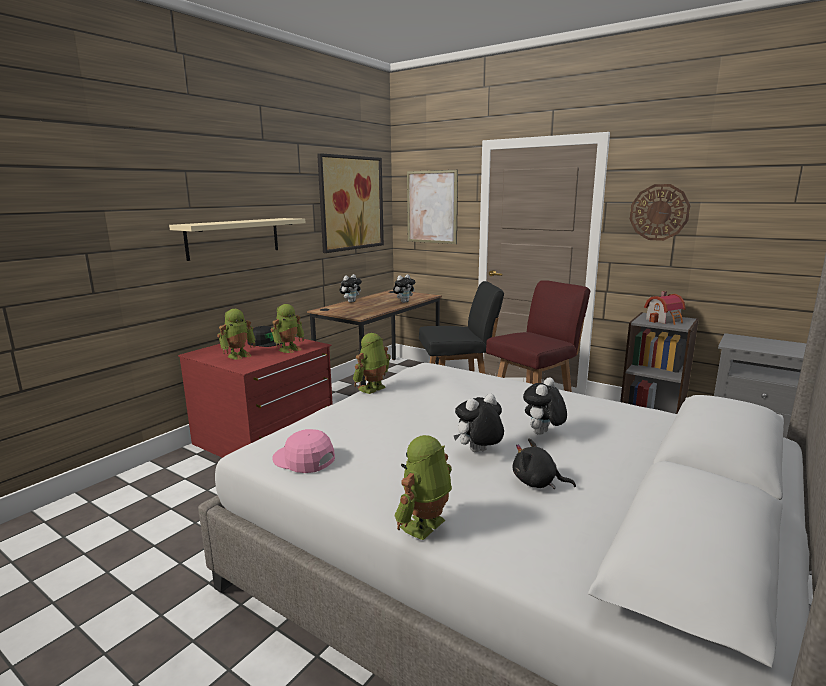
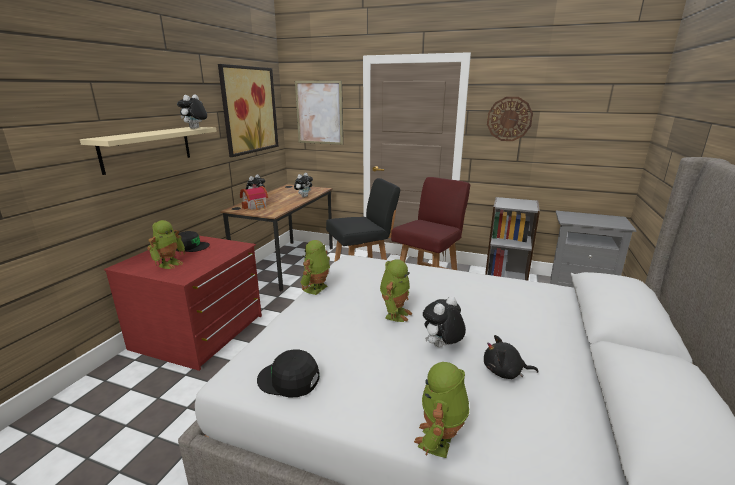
camera: 15 degrees left, 5 degrees up
toy robot [271,304,304,353] -> toy robot moved to [380,259,412,322]
pink cap [272,429,335,473] -> black cap [257,350,319,398]
plush toy [523,377,567,435] -> plush toy moved to [177,94,207,129]
toy house [644,291,686,325] -> toy house moved to [240,184,268,210]

